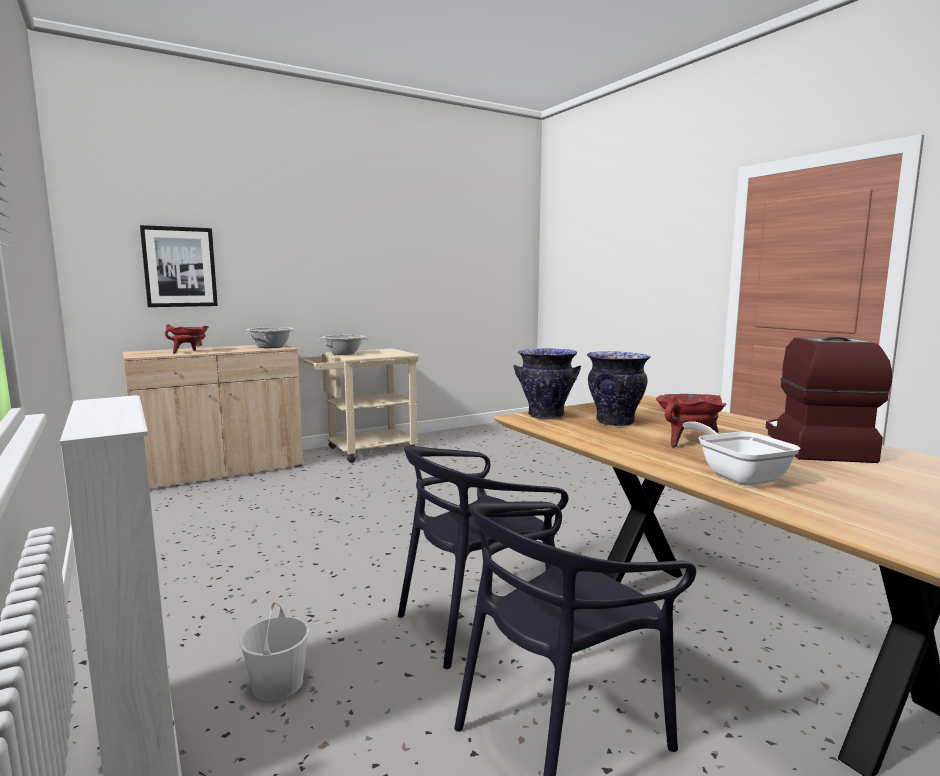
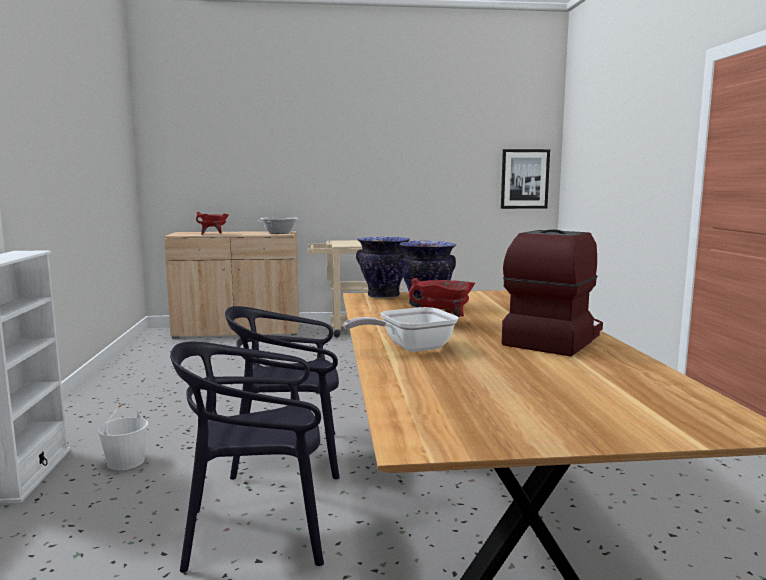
camera: 25 degrees right, 0 degrees up
picture [140,225,218,307] -> picture moved to [501,149,550,209]
cooking pot [318,335,369,355] -> none
frying pan [683,421,800,486] -> frying pan turned 120 degrees counterclockwise [343,307,458,352]

